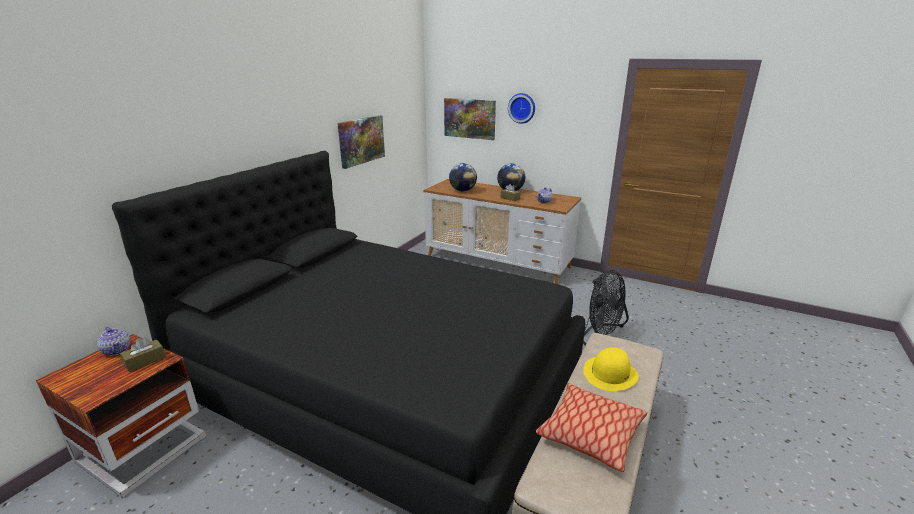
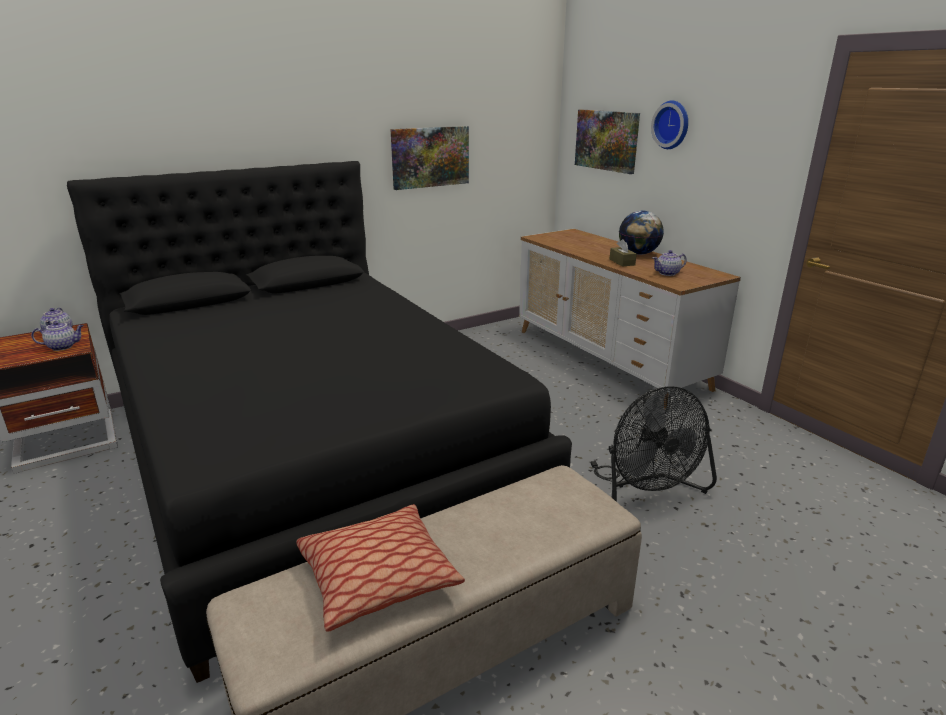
camera: 30 degrees right, 0 degrees up
brown tissue box [120,338,166,372] -> teapot [31,321,84,351]
globe [449,163,477,191] -> none
yellow hat [583,347,639,391] -> none

